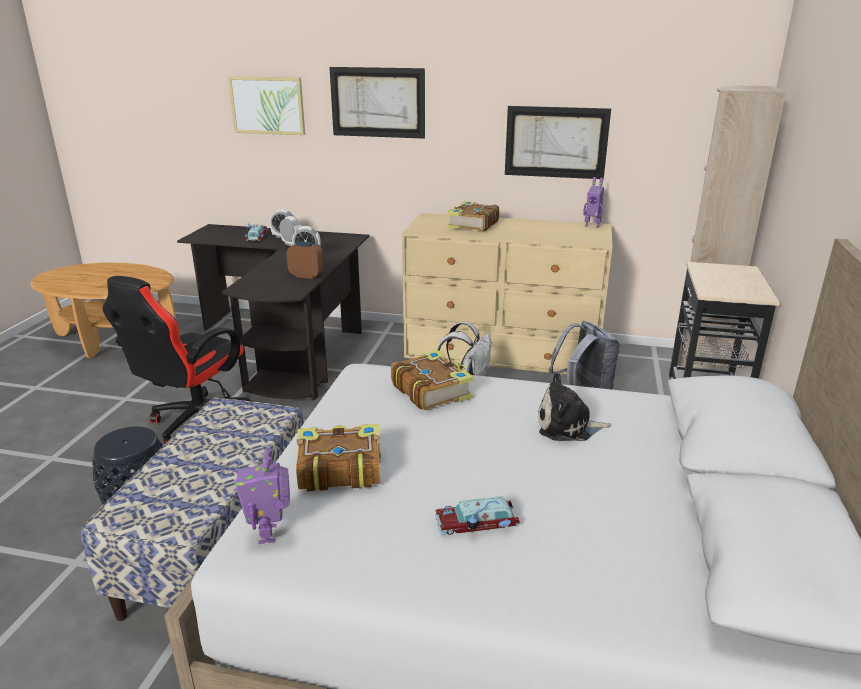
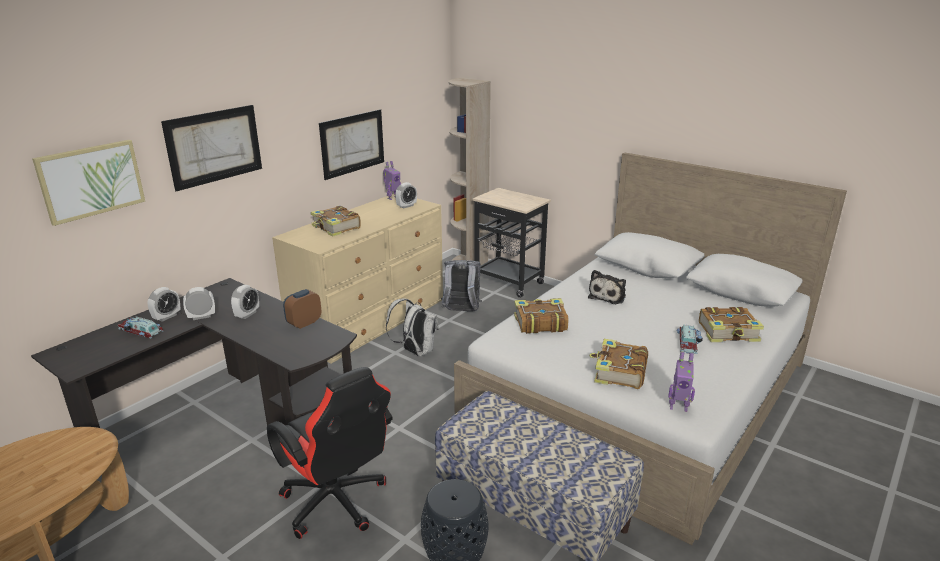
camera: 65 degrees left, 0 degrees up
none -> alarm clock [395,182,417,209]
none -> book [699,307,764,342]

